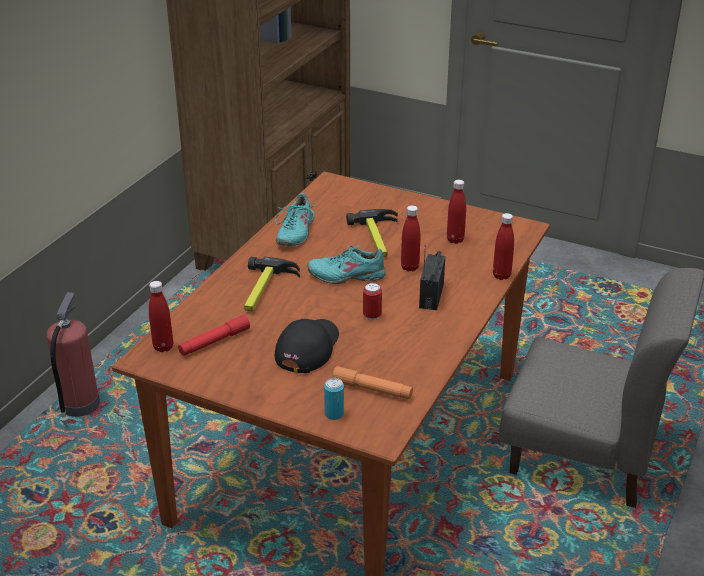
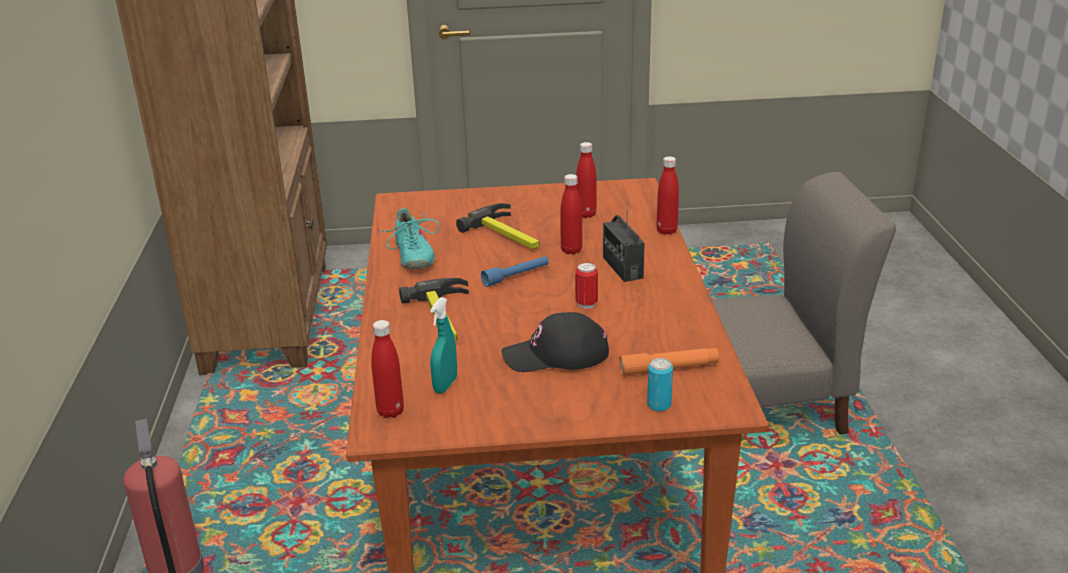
camera: 30 degrees left, 5 degrees down
red flashlight [178,315,250,356] -> turquoise spray bottle [430,297,457,393]
black cap [275,319,339,373] -> black cap turned 90 degrees counterclockwise [502,312,609,372]
turquoise shoe [307,245,386,284] -> blue flashlight [481,256,548,287]

